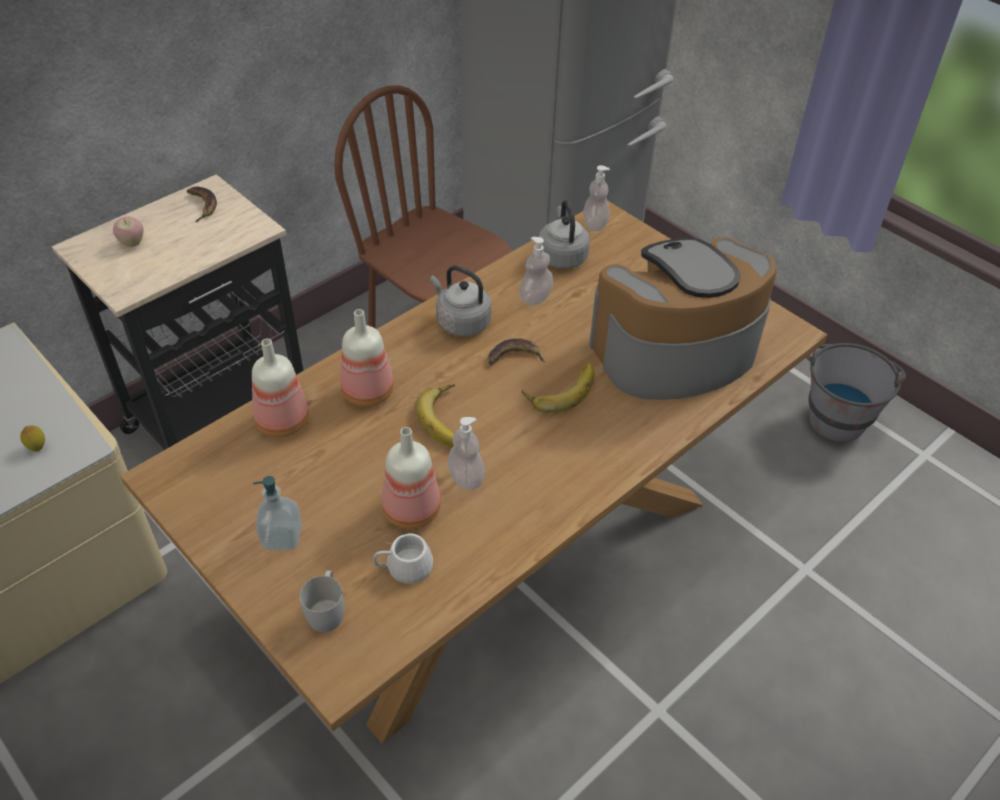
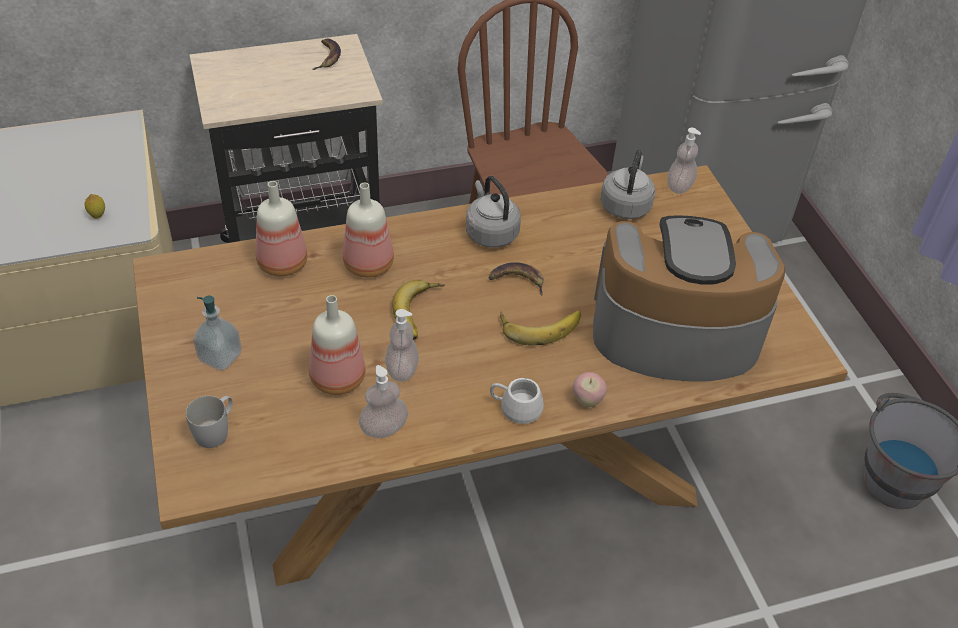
camera: 25 degrees right, 0 degrees up
apple [113,216,143,247] -> apple moved to [573,372,607,407]
white mug [373,533,433,584] -> white mug moved to [490,378,544,424]
soap dispenser [519,237,553,305] -> soap dispenser moved to [359,365,408,438]

